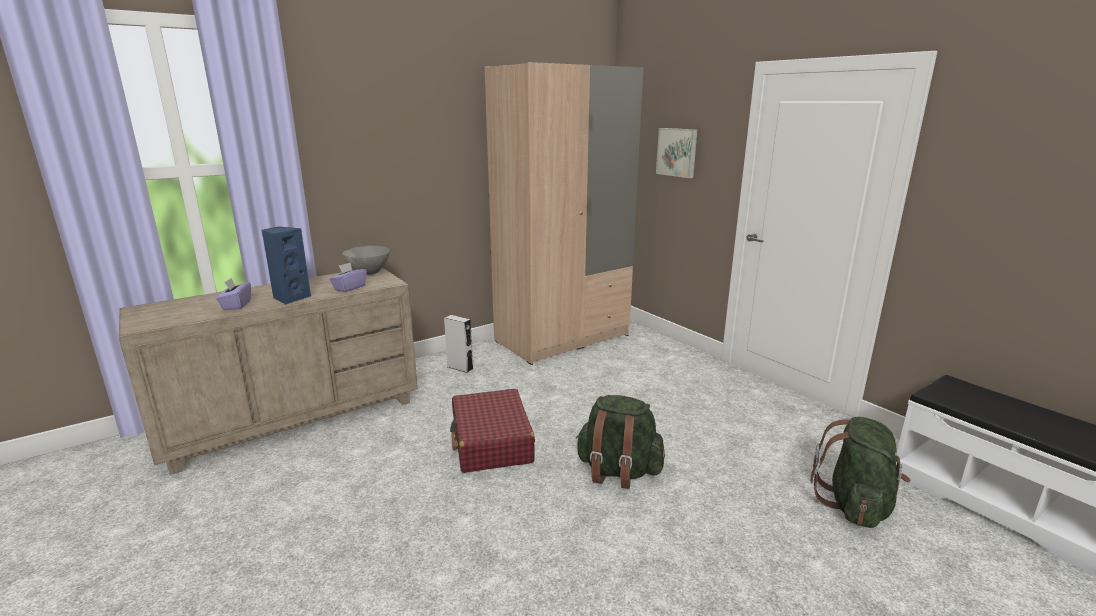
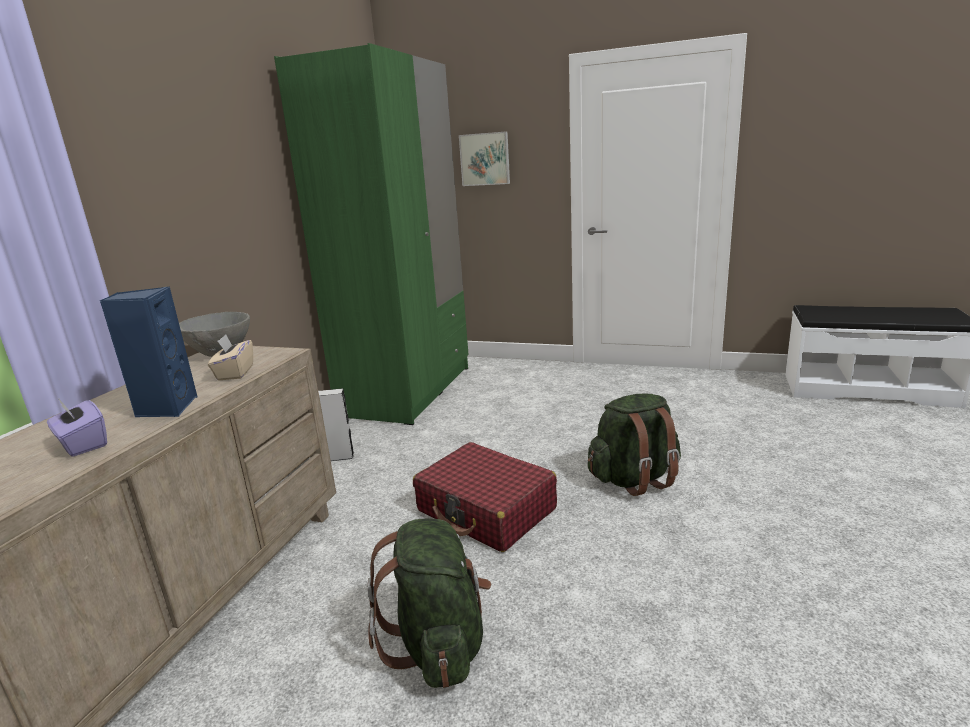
camera: 35 degrees left, 0 degrees up
purple tissue box [329,263,367,292] -> beige tissue box [208,334,253,380]
beige wardrobe [484,62,643,365] -> green wardrobe [274,43,469,425]
green backpack [811,417,911,528] -> green backpack moved to [367,518,491,688]

